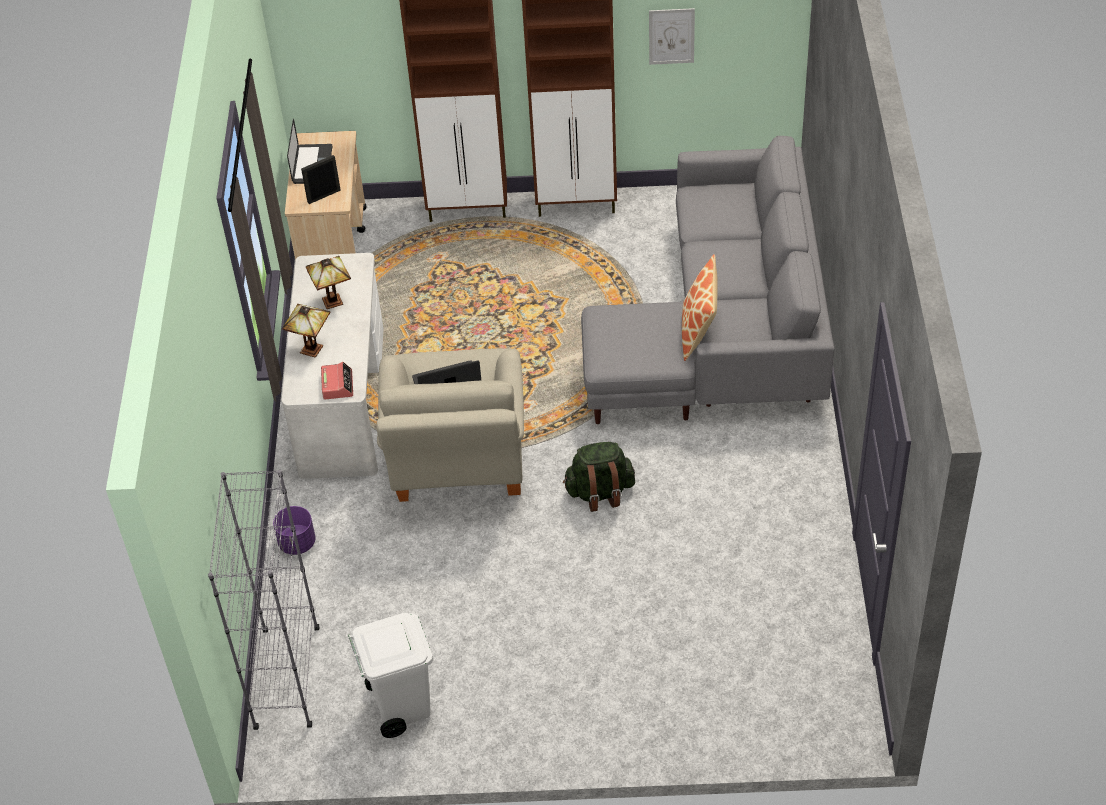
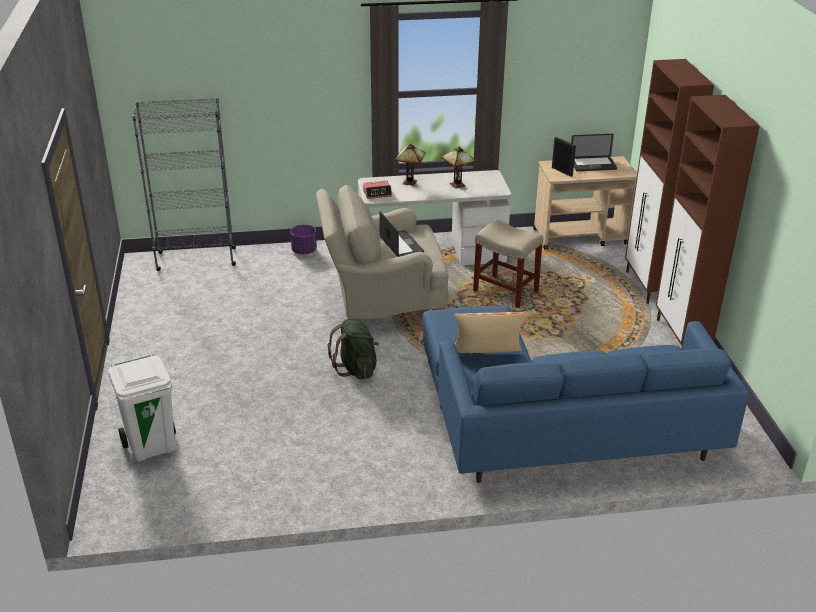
camera: 80 degrees right, 15 degrees down
white trash can [348,613,433,738] -> white trash can moved to [108,354,176,462]
grey sofa [581,136,834,424] -> blue sofa [423,305,749,483]
picture [649,8,695,65] -> none
none -> beige stool [473,220,543,308]

